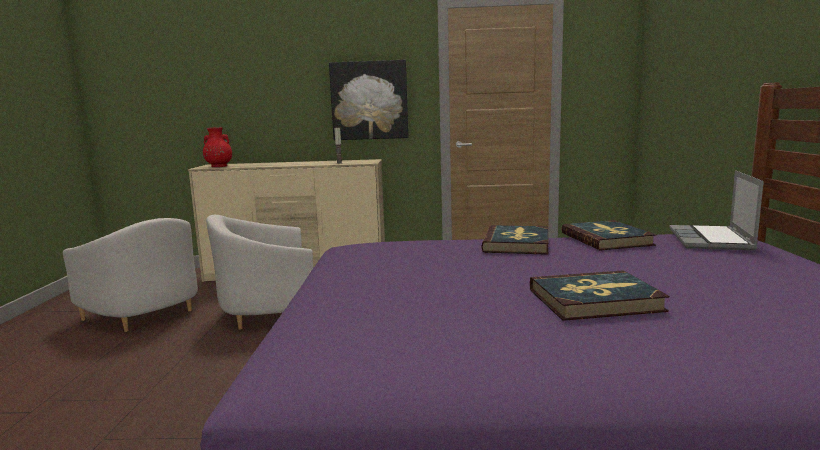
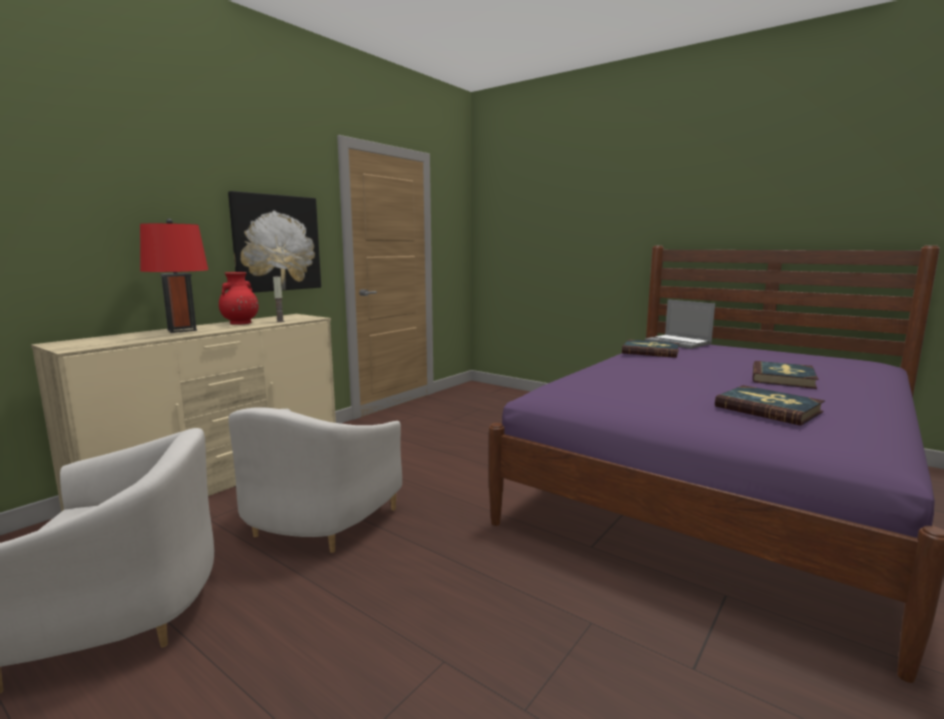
camera: 55 degrees left, 0 degrees up
red vase [203,127,232,167] -> red vase moved to [219,272,259,325]
book [481,225,549,255] -> book moved to [715,385,825,426]
none -> red table lamp [140,219,208,333]

